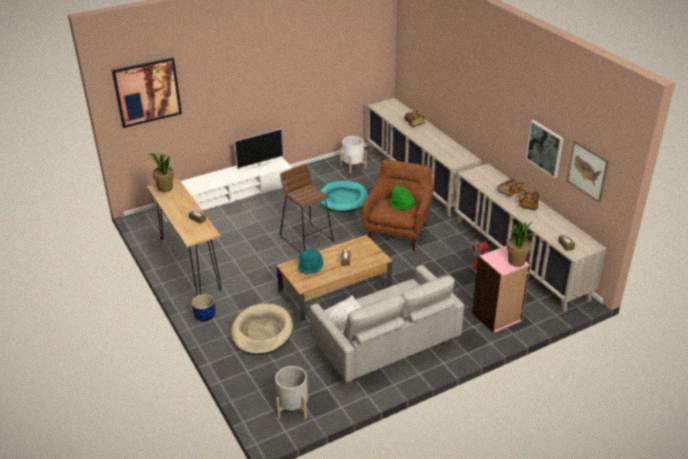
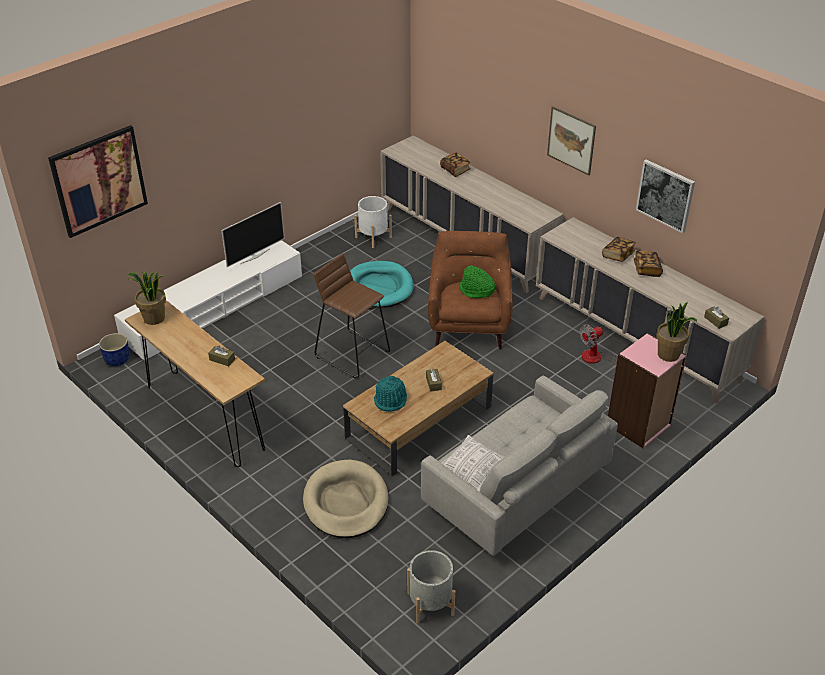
camera: 15 degrees left, 5 degrees up
blue planter [192,294,215,321] -> blue planter moved to [99,333,130,366]
picture [567,141,609,202] -> picture moved to [547,106,596,175]

